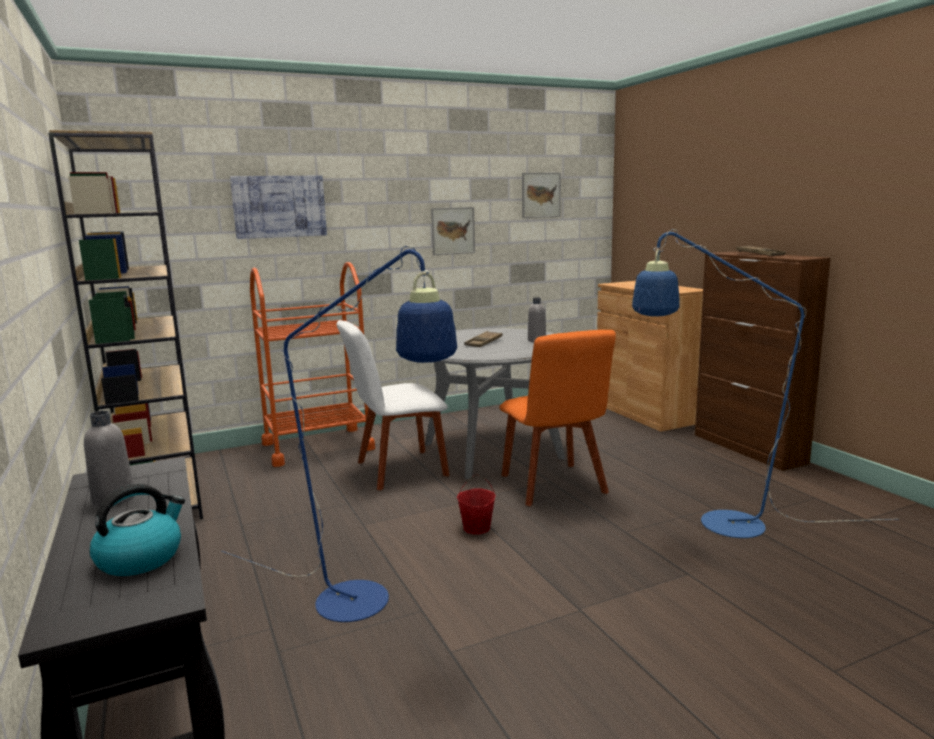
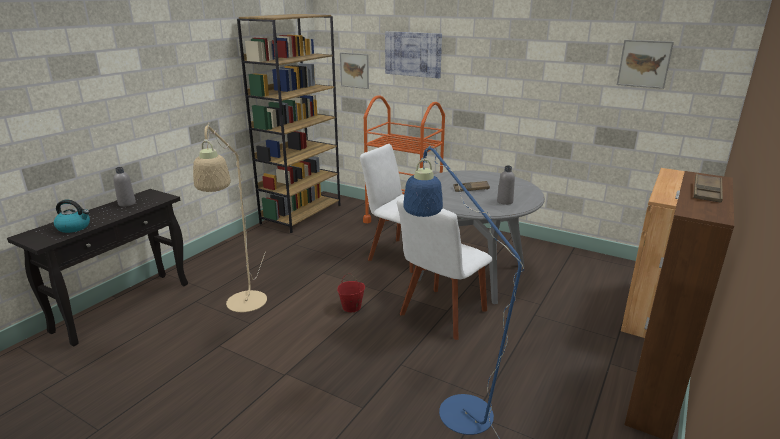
camera: 55 degrees right, 10 degrees up
blue floor lamp [221,245,457,622] -> beige floor lamp [193,123,267,312]
picture [431,207,475,255] -> picture moved to [340,52,369,89]
orange chair [499,330,616,506] -> white chair [397,199,493,340]

